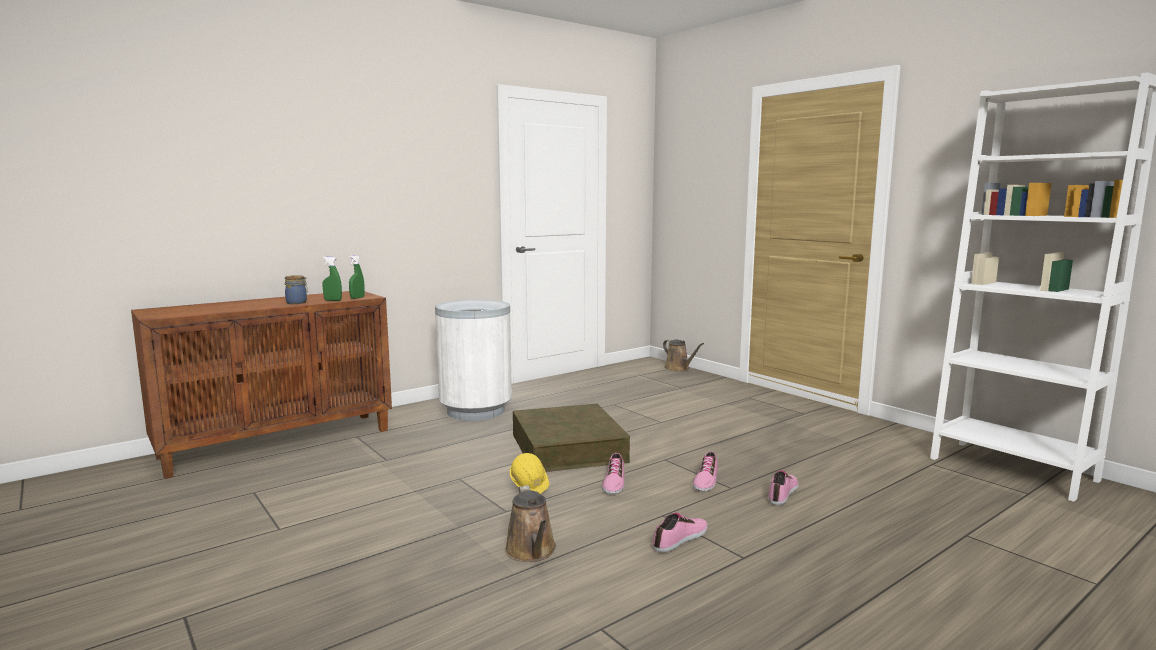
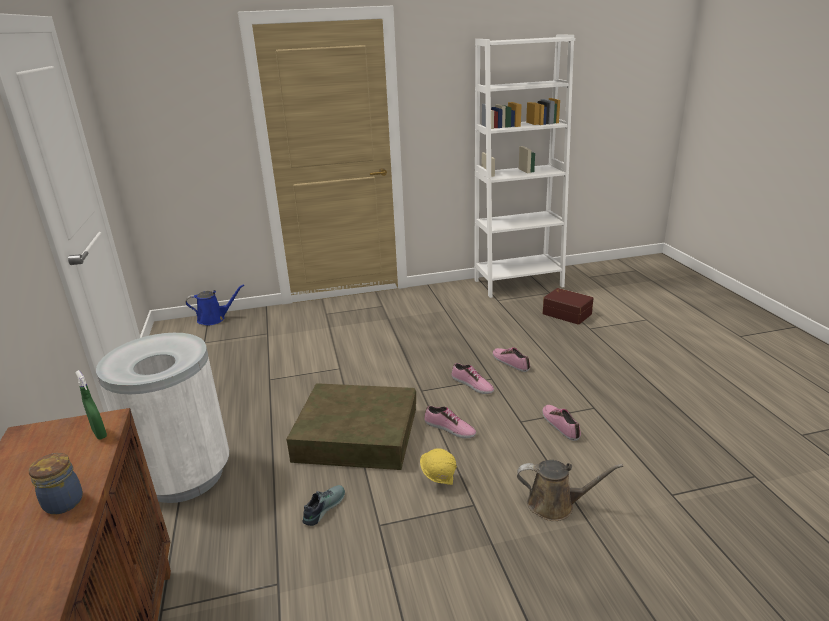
camera: 65 degrees left, 15 degrees up
green spray bottle [322,257,342,301] -> none
brown watering can [663,339,704,372] -> blue watering can [185,284,244,325]
none -> shoe [303,485,345,526]
none -> brown storage box [543,288,594,325]

